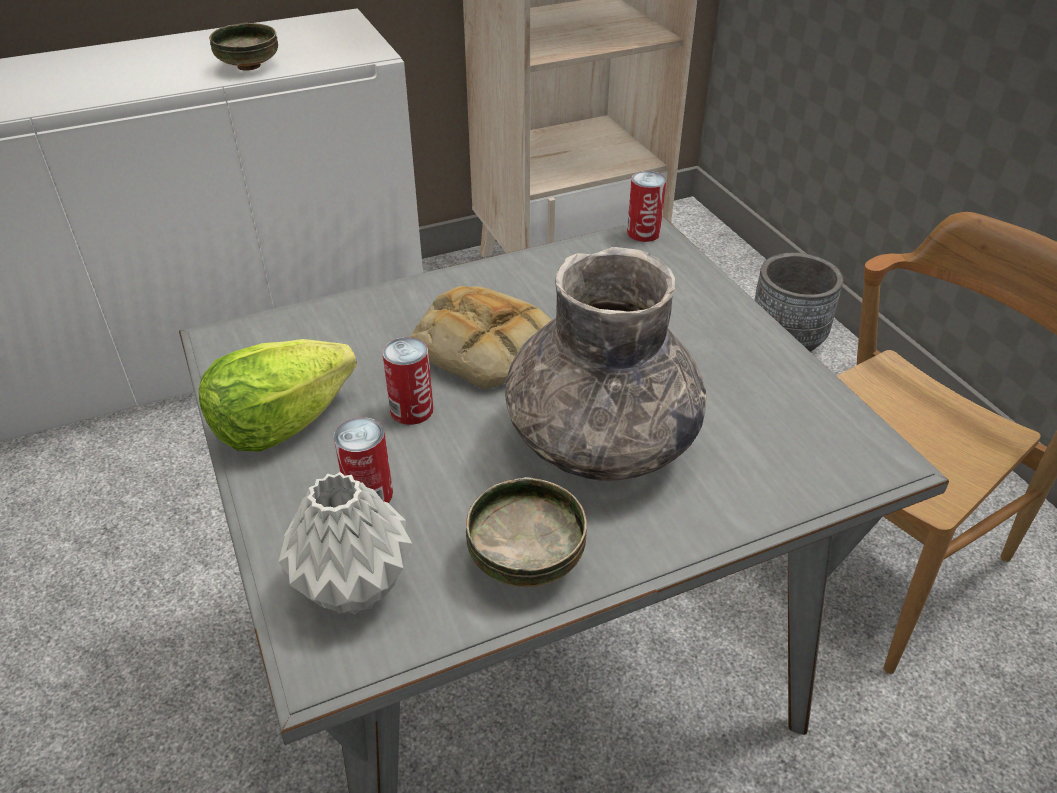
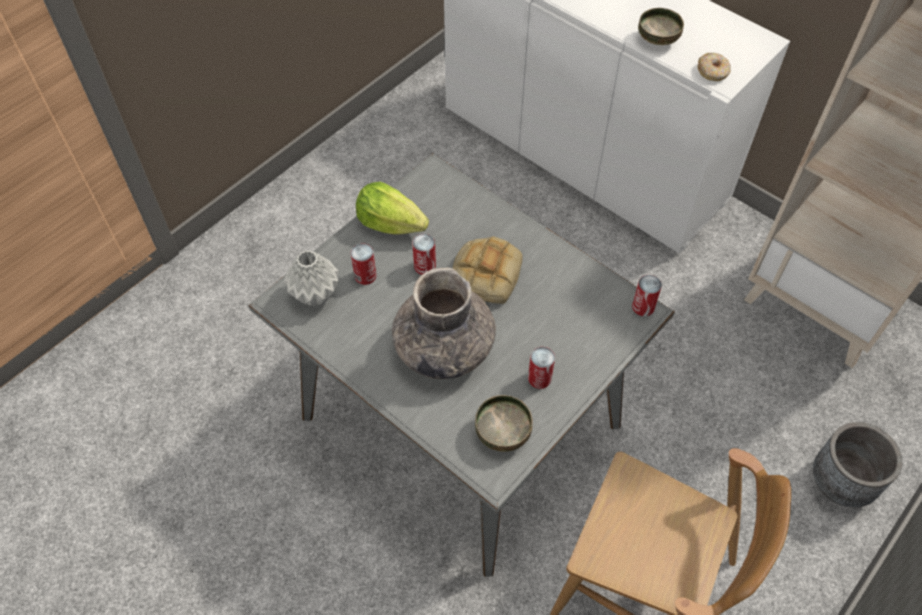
camera: 65 degrees right, 15 degrees up
bowl [466,477,587,587] -> bowl moved to [475,395,533,452]
none -> can [528,347,555,389]
none -> donut [698,53,731,81]

